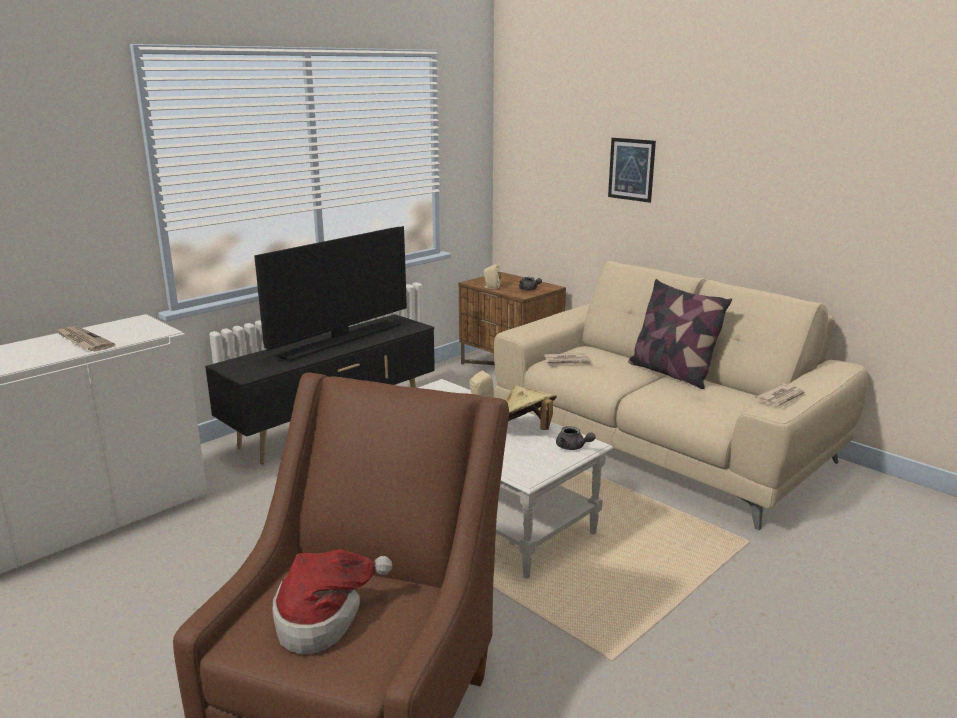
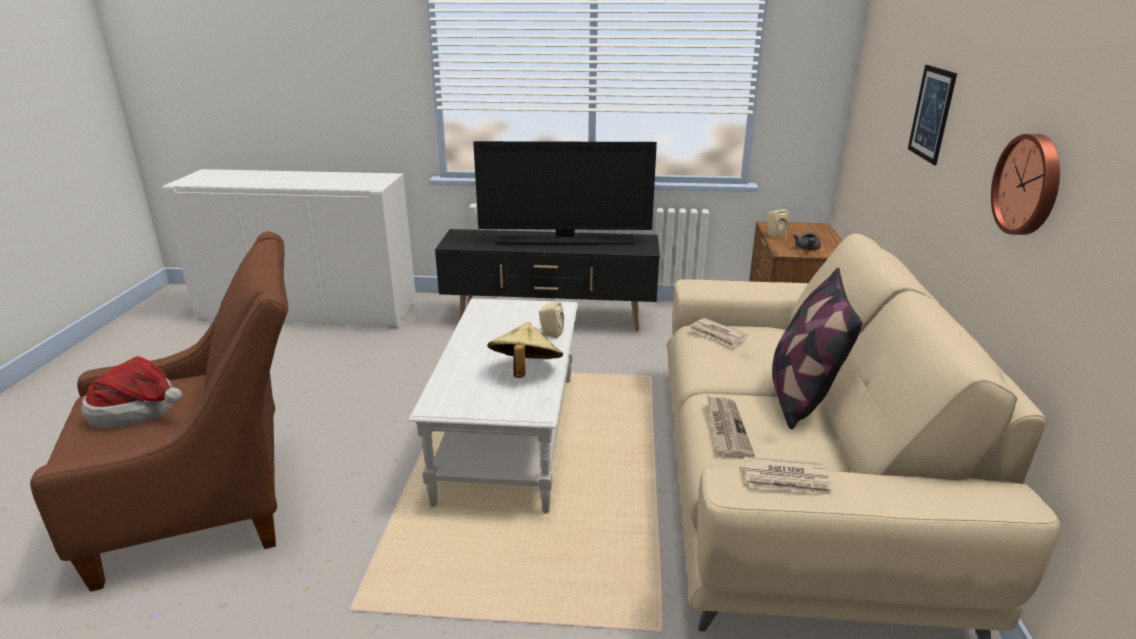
camera: 50 degrees right, 5 degrees up
newspaper [56,326,115,351] -> newspaper moved to [707,395,755,458]
grey teapot [556,426,596,450] -> none
none -> wall clock [991,134,1060,235]

